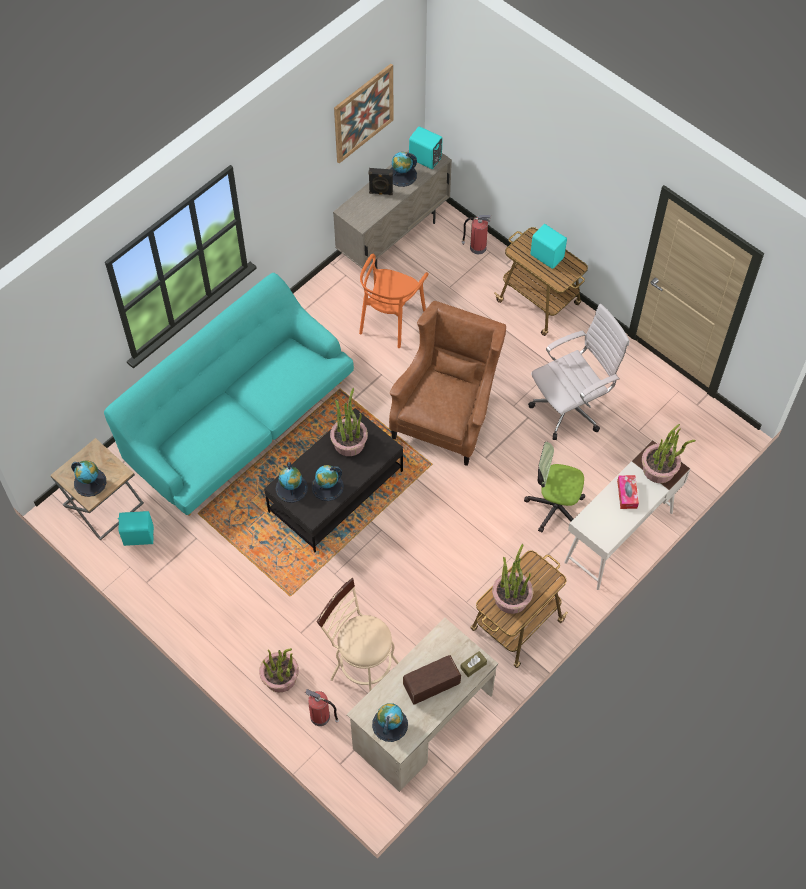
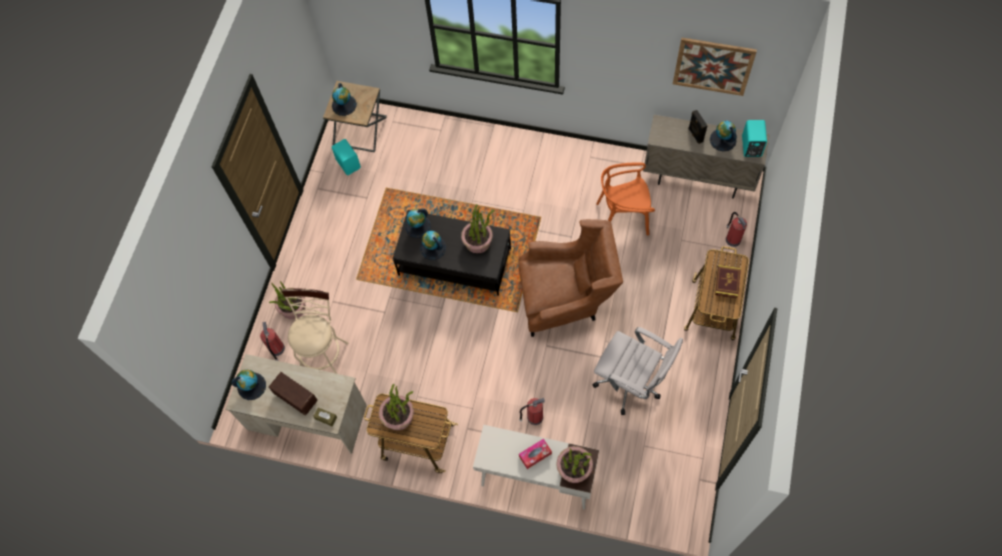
camera: 65 degrees right, 5 degrees up
turquoise sofa [104,273,354,516] -> none
office chair [524,442,585,533] -> fire extinguisher [519,398,545,425]
turquoise speaker [530,224,567,269] -> book [715,265,741,298]

